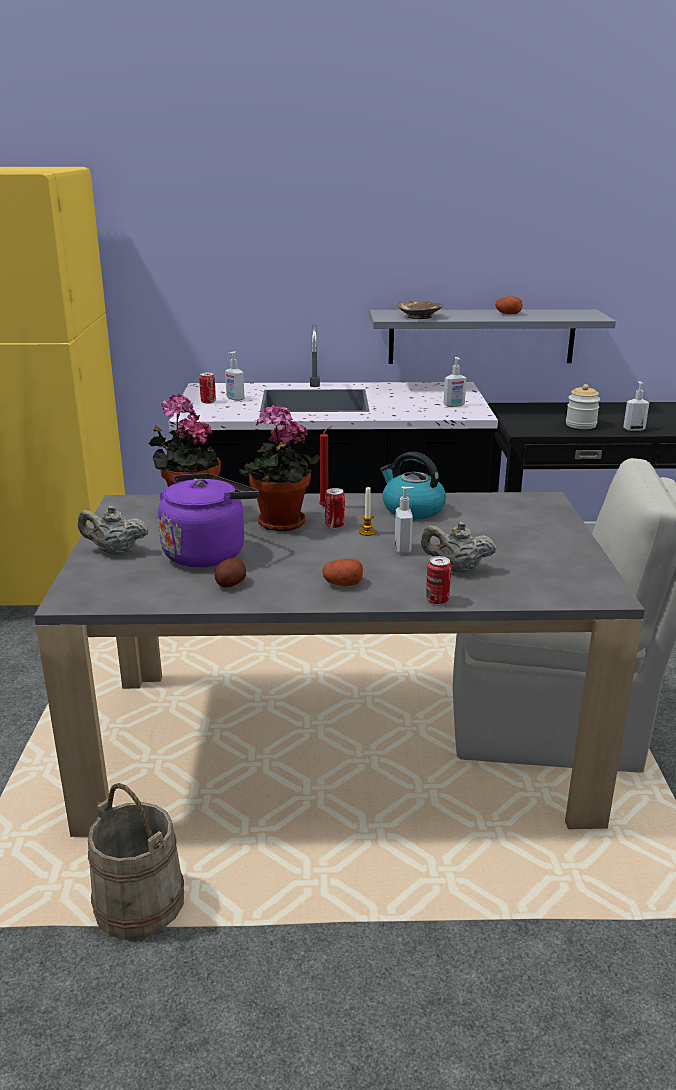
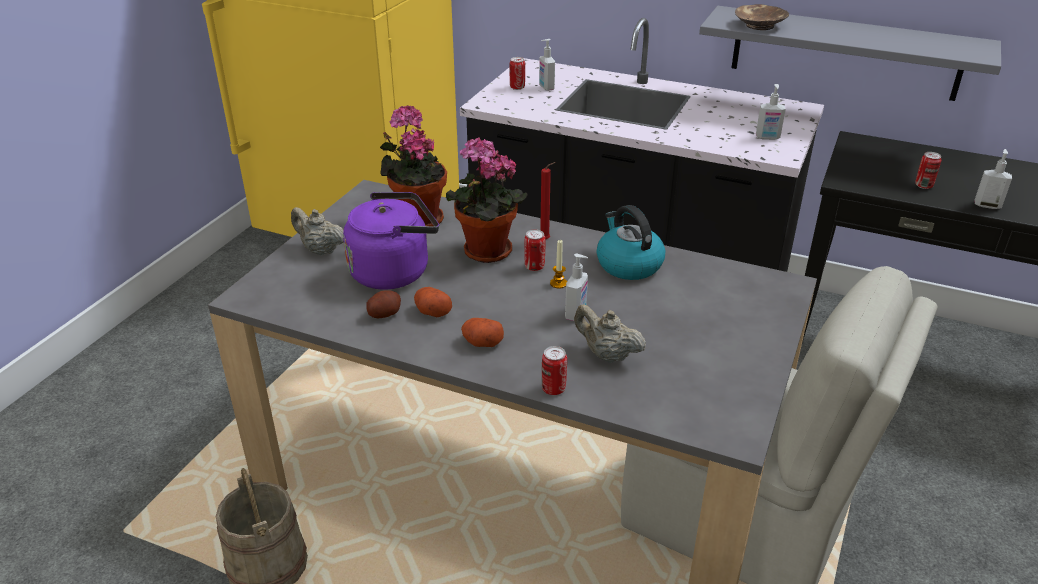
camera: 25 degrees right, 10 degrees up
potato [495,296,523,314] -> potato moved to [414,287,452,317]
jar [566,384,600,429] -> can [915,152,941,189]

